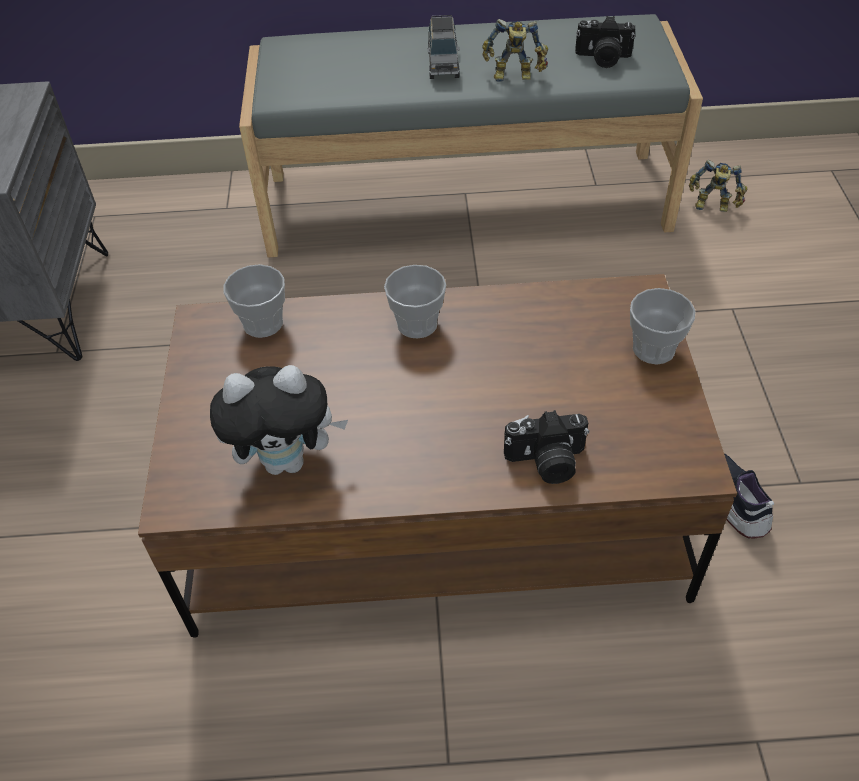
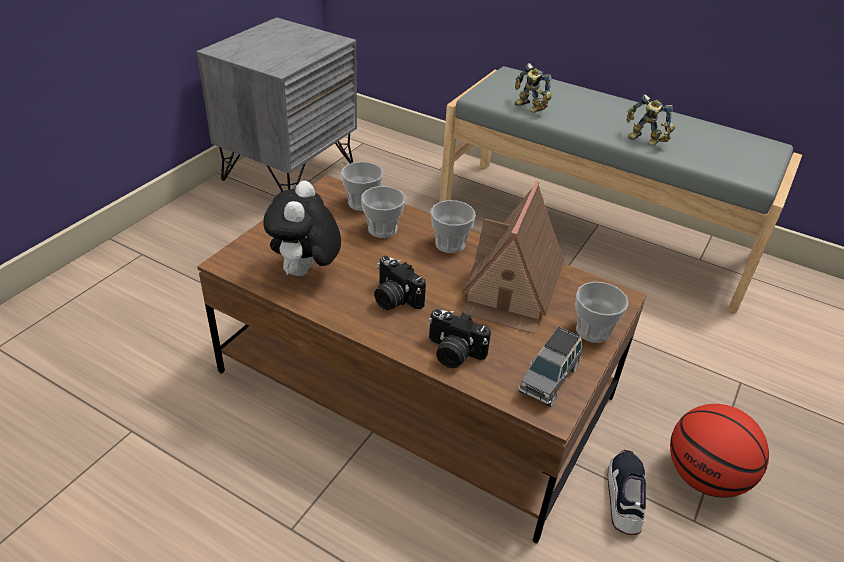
camera: 30 degrees right, 10 degrees down
plush toy [210,365,348,475] -> plush toy turned 75 degrees clockwise [264,181,341,276]
grey toy car [427,15,459,79] -> grey toy car moved to [519,327,582,407]
camera [575,16,635,68] -> camera moved to [374,256,426,310]
toy robot [689,160,747,212] -> toy robot moved to [515,63,552,113]
none -> cup [361,186,405,238]
none -> toy house [461,181,564,334]
none -> basketball [670,404,769,498]

